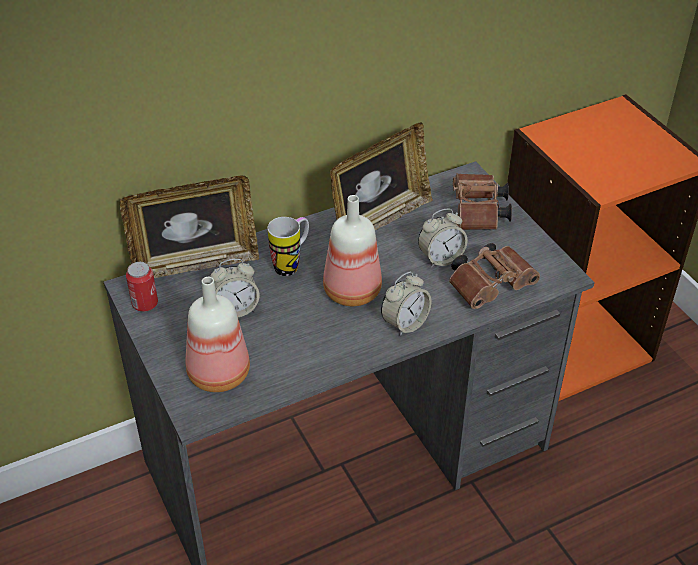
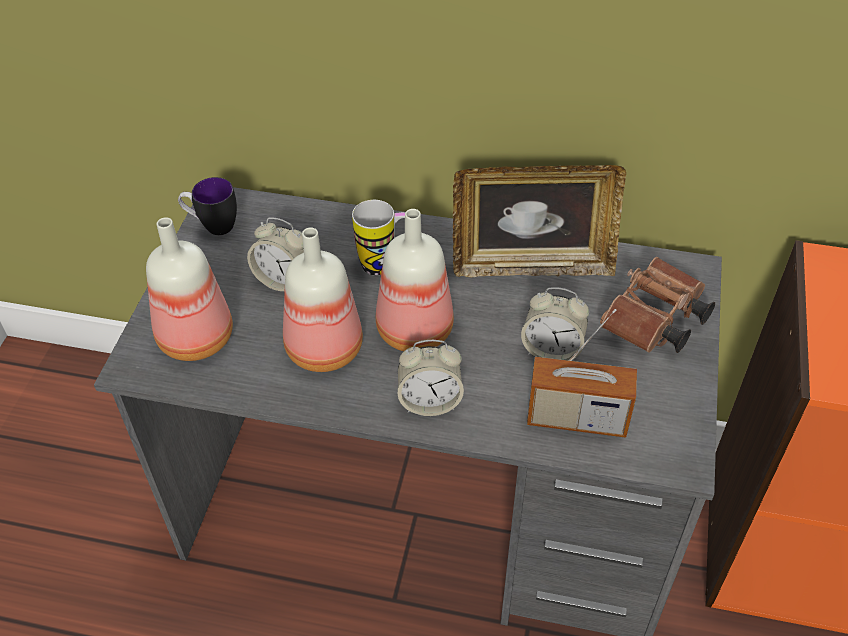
camera: 40 degrees right, 5 degrees up
picture frame [120,176,259,278] -> none
can [126,262,158,312] -> mug [178,177,237,235]
brown binoculars [449,243,540,309] -> radio [527,309,637,438]
none -> bottle [283,227,363,372]

